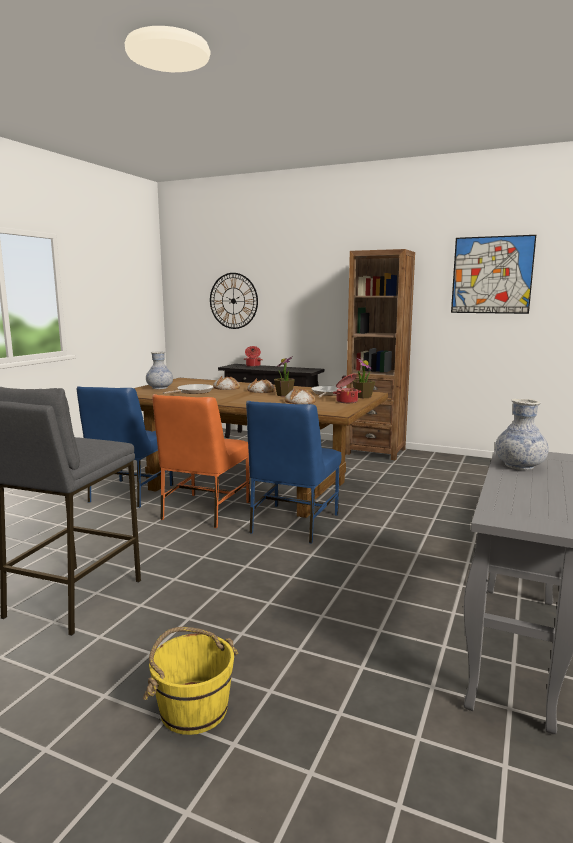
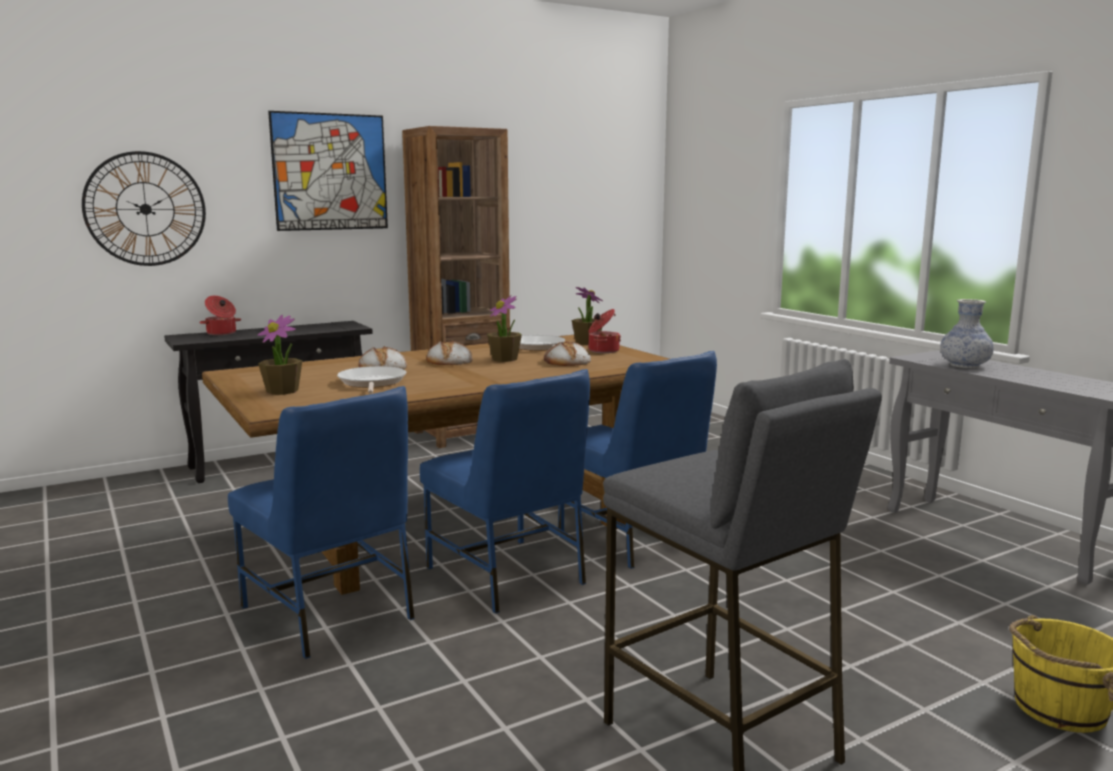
camera: 55 degrees left, 0 degrees up
vase [146,351,173,389] -> potted plant [257,315,302,395]
orange chair [152,394,250,528] -> blue chair [420,369,590,614]
picture [451,235,536,314] -> picture moved to [268,111,388,231]

